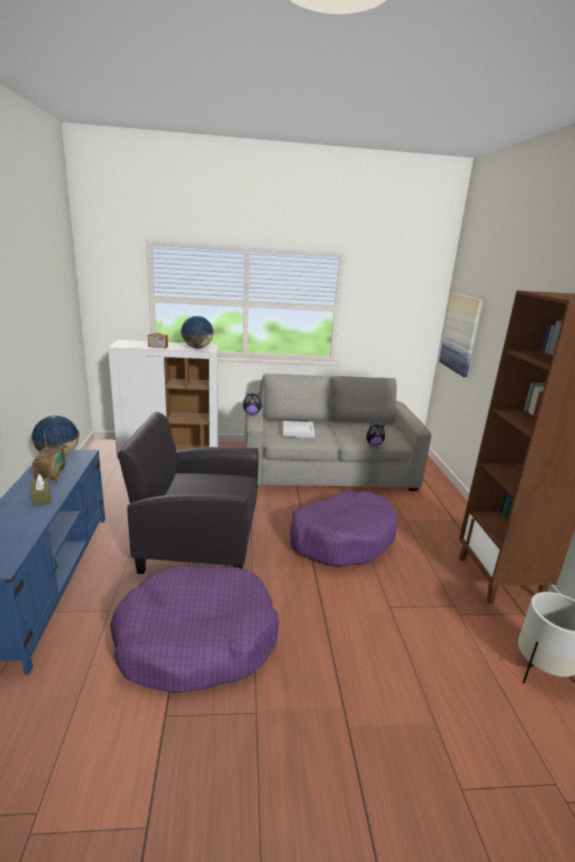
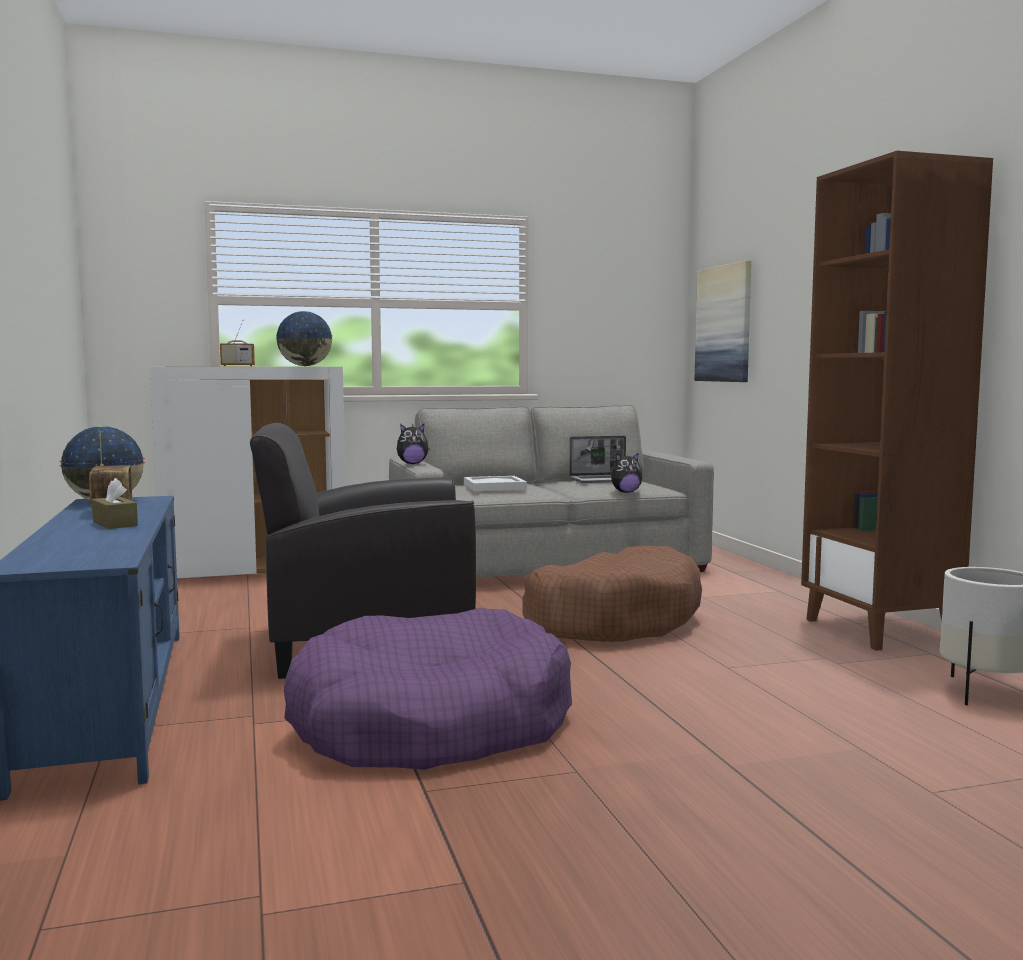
camera: 10 degrees left, 15 degrees down
purple dog bed [290,491,398,567] -> brown dog bed [522,546,702,642]
none -> laptop [569,436,626,483]

